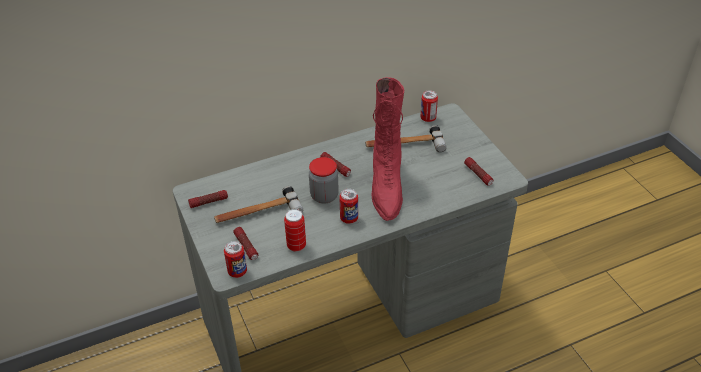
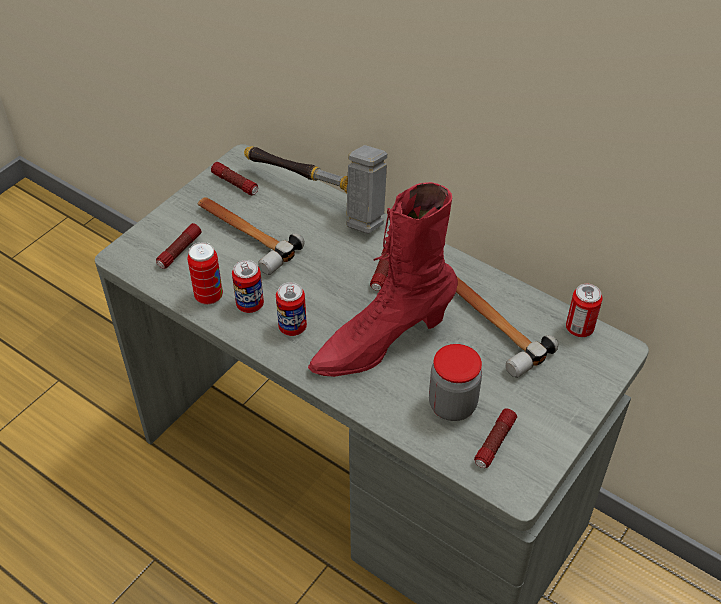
camera: 60 degrees right, 5 degrees up
can [224,241,247,278] -> can moved to [232,260,264,313]
jar [309,157,339,204] -> jar moved to [429,344,482,421]
none -> hammer [244,145,387,234]

